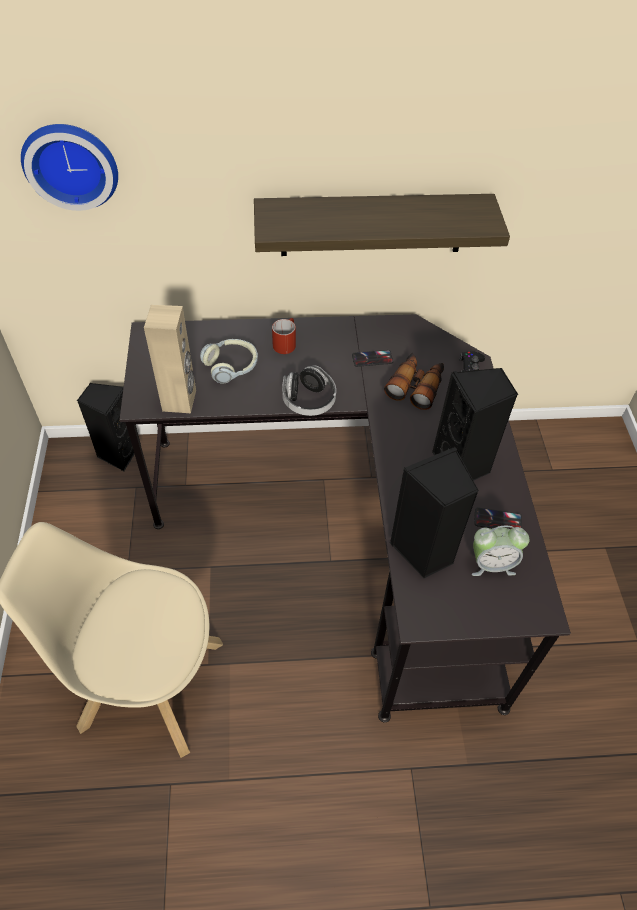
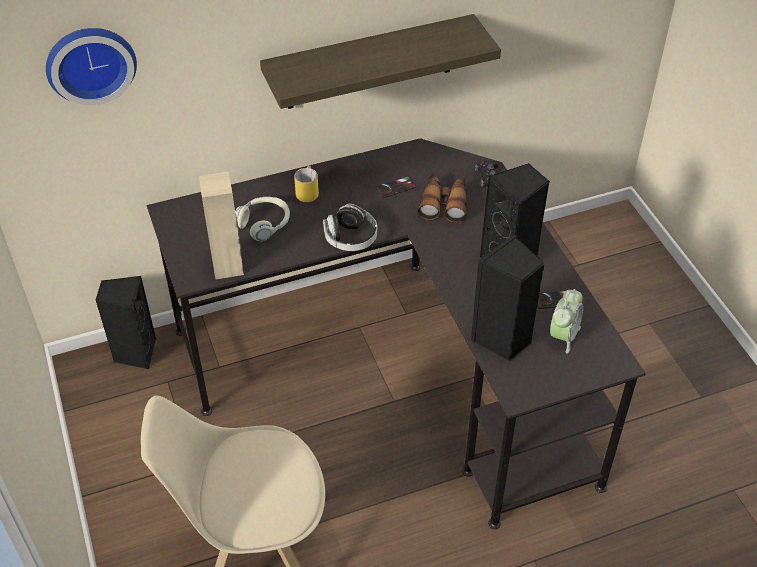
camera: 15 degrees left, 5 degrees down
red mug [272,318,296,354] -> yellow mug [294,166,319,202]
alarm clock [472,526,530,576] -> alarm clock turned 45 degrees counterclockwise [550,289,583,354]

